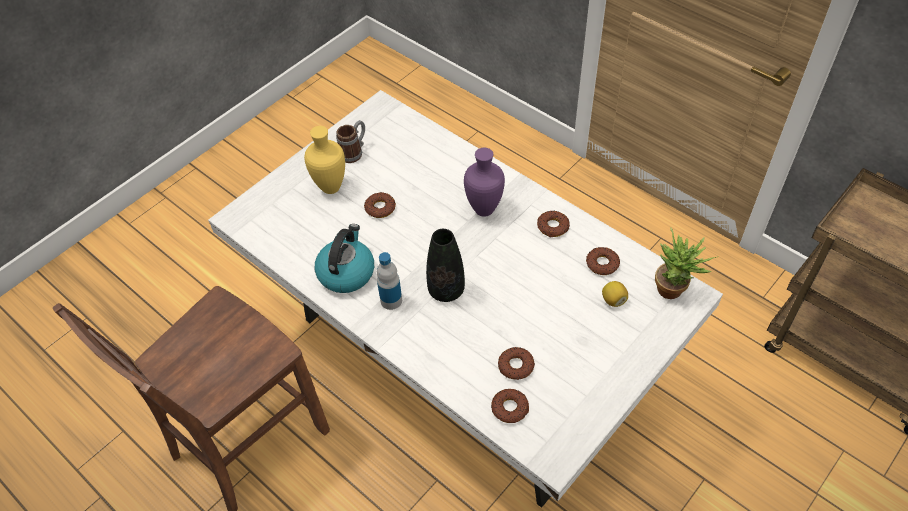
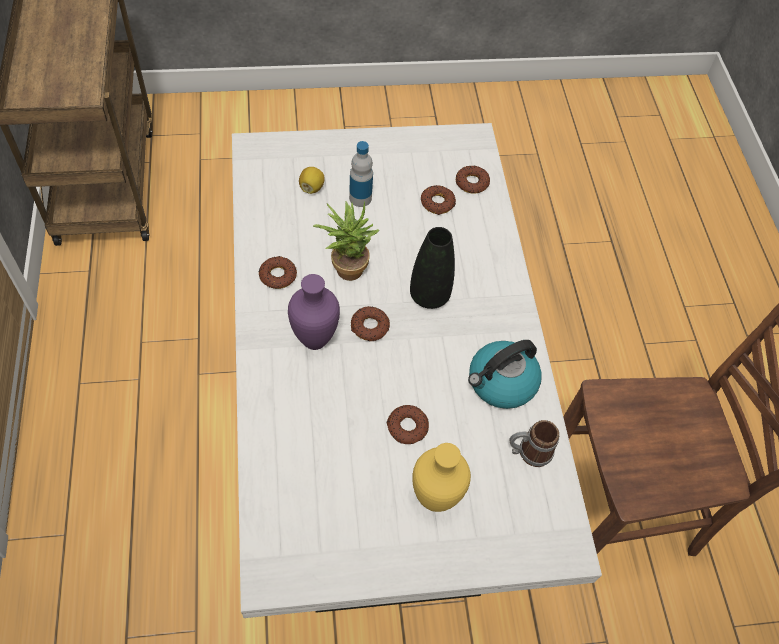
camera: 145 degrees left, 5 degrees up
mug [336,120,365,163] -> mug moved to [509,420,559,467]
bottle [377,252,402,310] -> bottle moved to [349,141,373,207]
donut [586,247,620,275] -> donut moved to [351,306,390,341]
potted plant [655,228,716,299] -> potted plant moved to [313,201,379,281]

